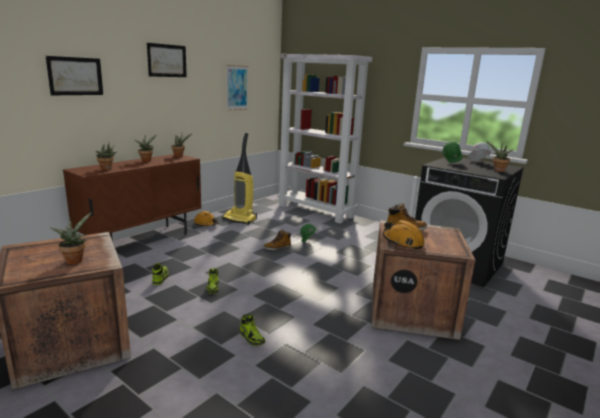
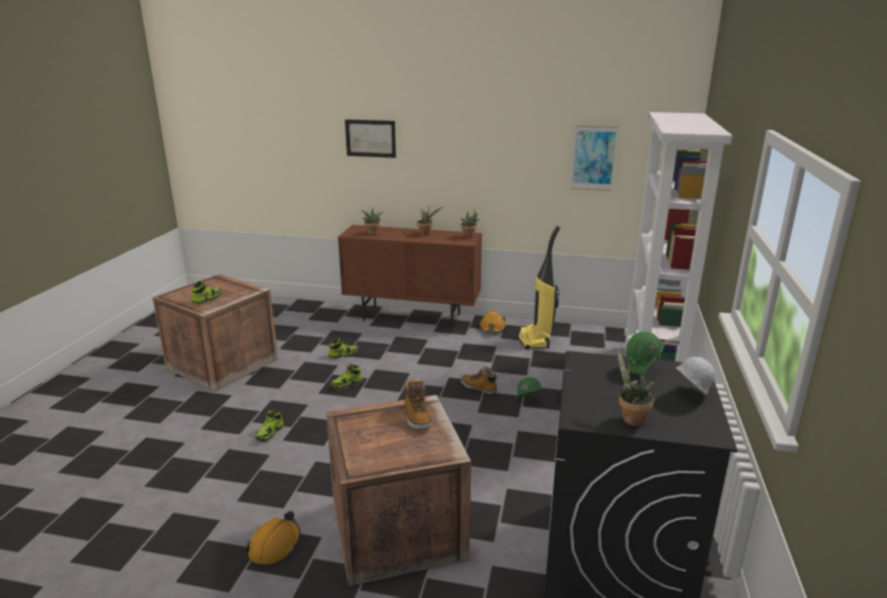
camera: 65 degrees right, 5 degrees up
potted plant [51,212,92,264] -> shoe [192,281,221,305]
picture [147,43,187,77] -> none
orange hard hat [383,220,425,249] -> orange hard hat moved to [246,511,300,567]

